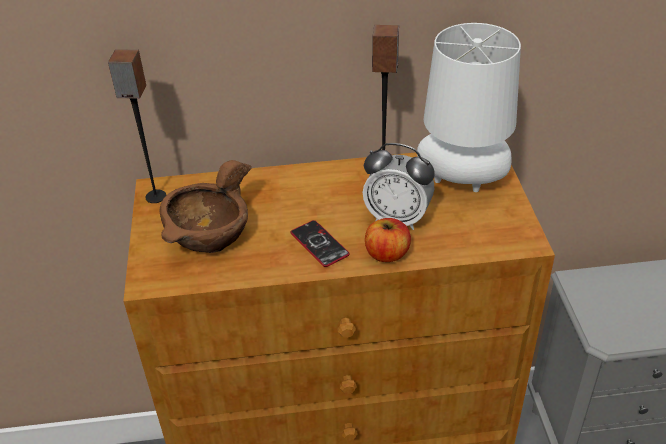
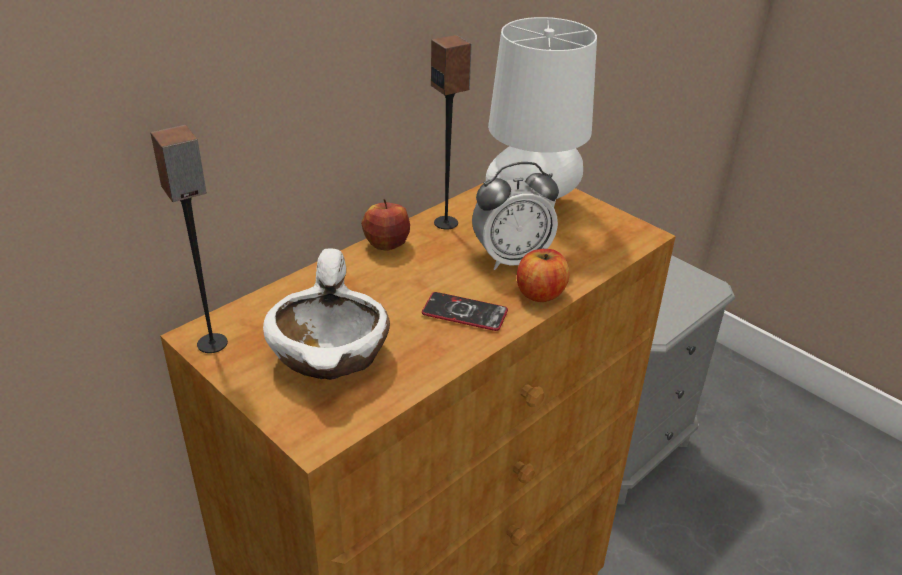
camera: 40 degrees left, 5 degrees down
brown bowl [160,160,252,253] -> white bowl [263,248,390,380]
none -> apple [361,199,410,251]

